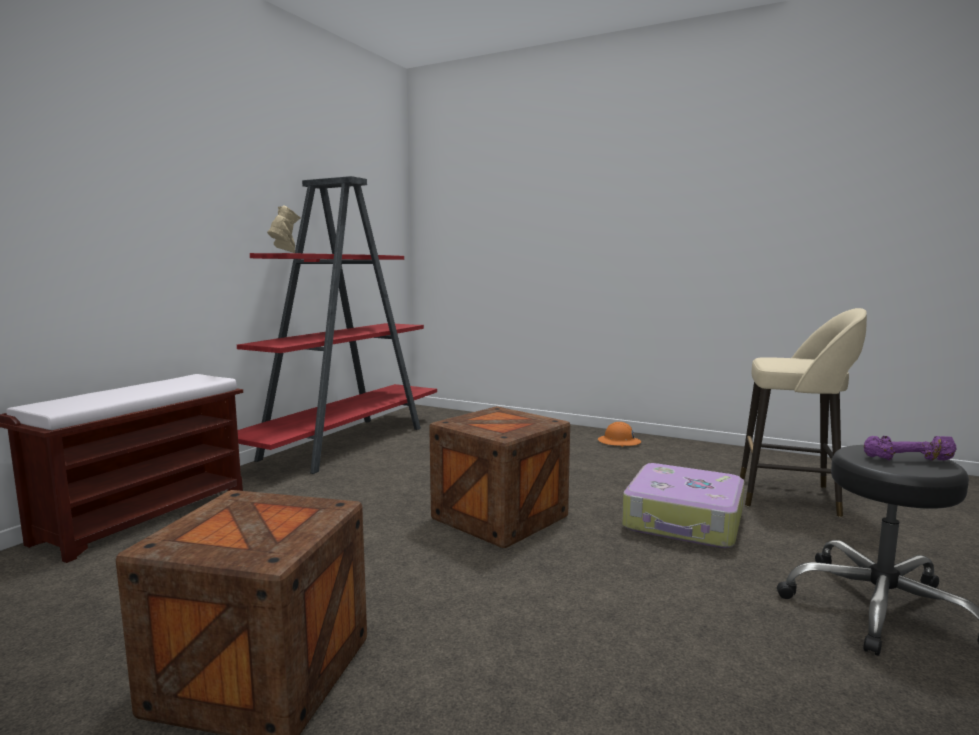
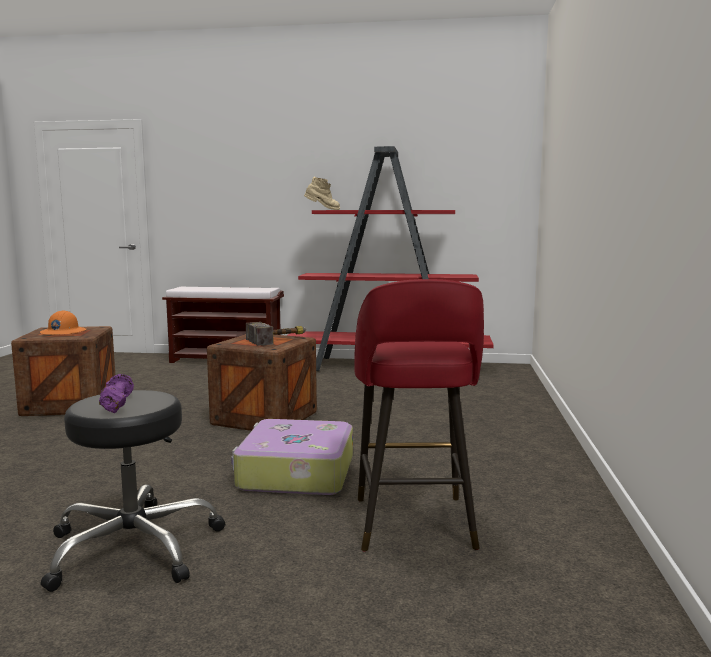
camera: 70 degrees right, 0 degrees up
orange hard hat [598,422,641,447] -> orange hard hat moved to [40,310,86,335]
beige stool [740,308,867,517] -> red stool [354,279,484,552]
none -> hammer [246,322,306,346]

